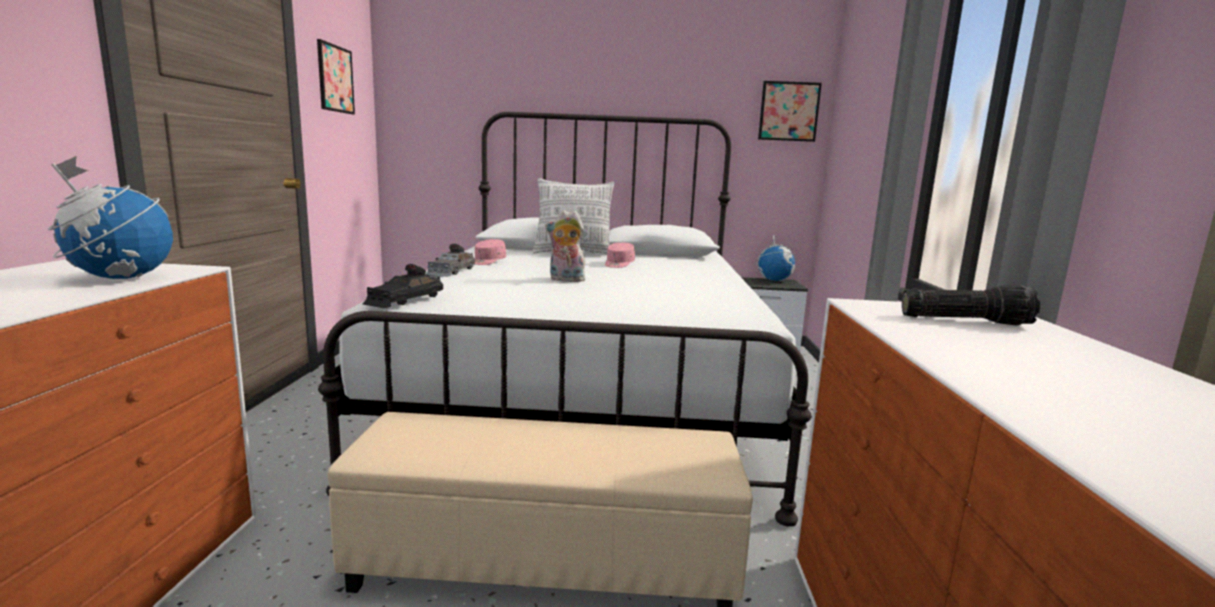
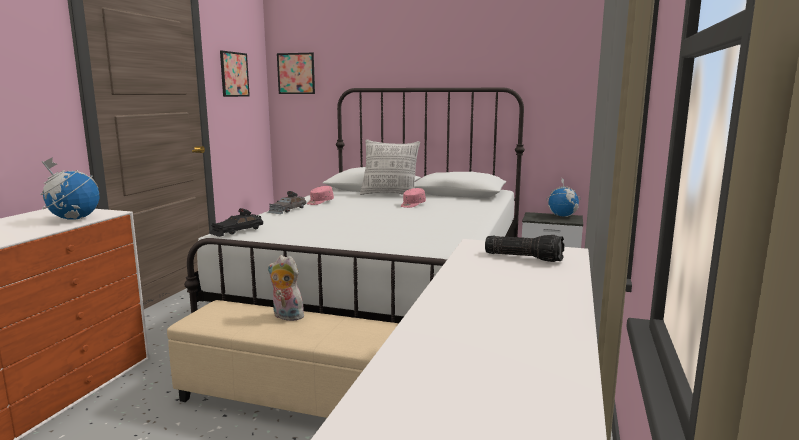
camera: 15 degrees right, 0 degrees up
plush toy [545,210,585,282] -> plush toy moved to [268,255,304,321]
picture [758,81,822,142] -> picture moved to [277,53,315,94]

